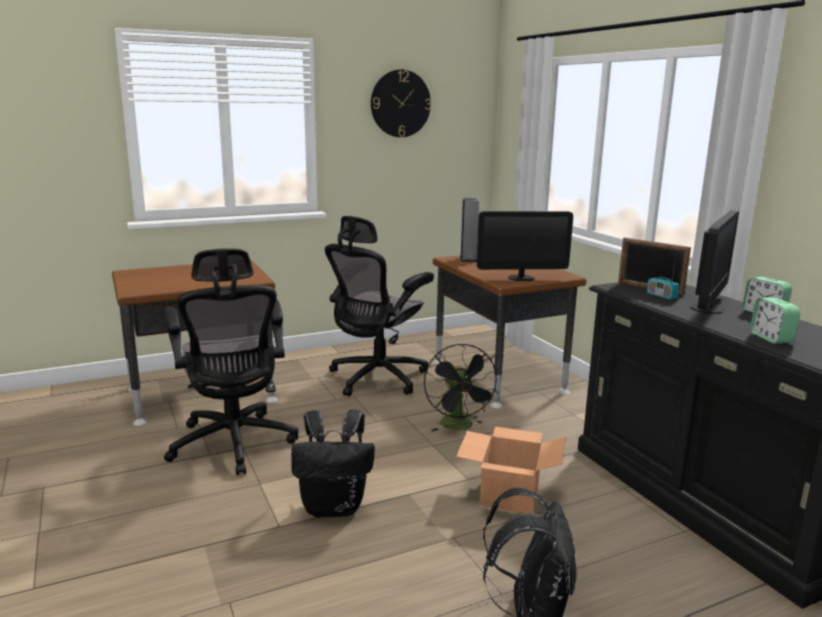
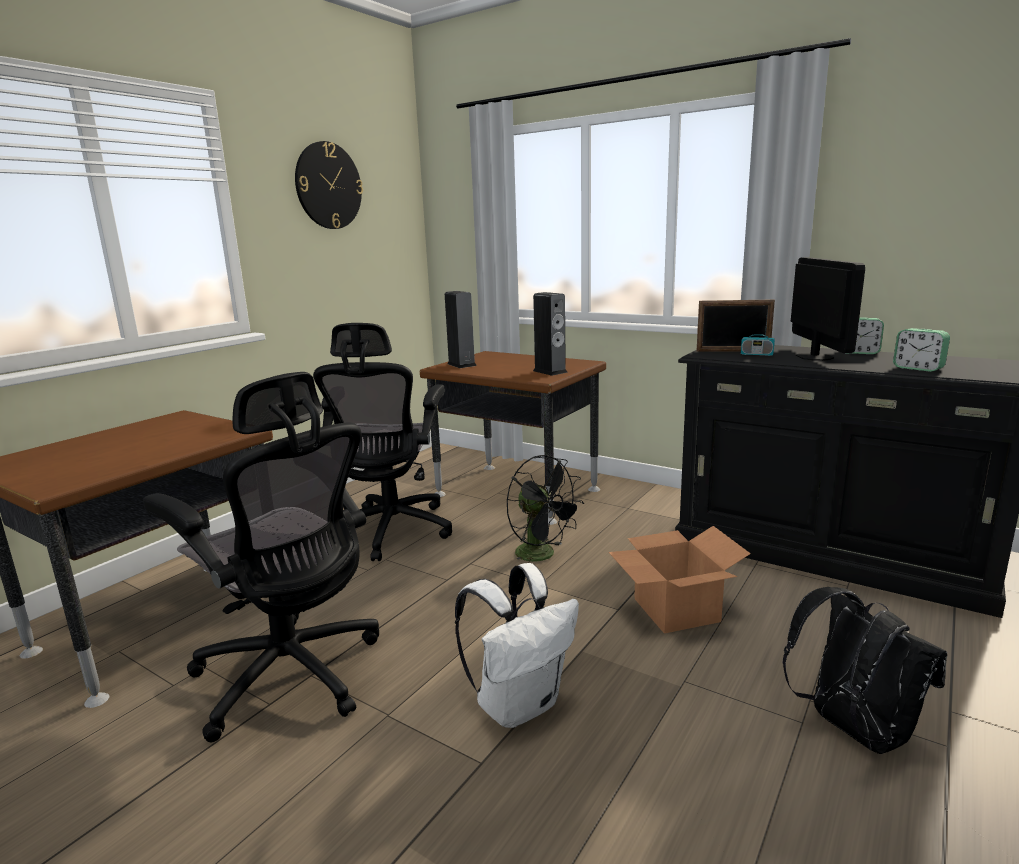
camera: 30 degrees left, 0 degrees up
black backpack [291,409,375,517] -> white backpack [455,563,579,728]
monitor [477,211,573,281] -> speaker [533,292,568,376]

